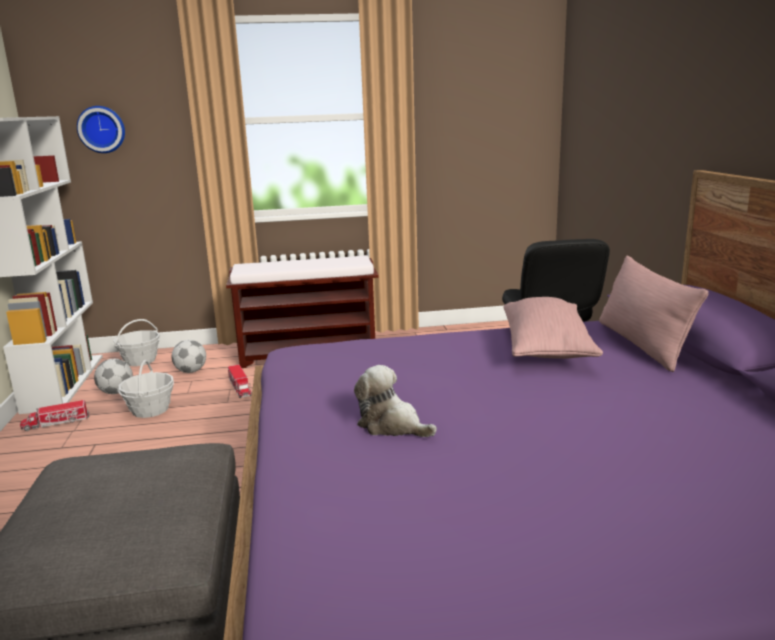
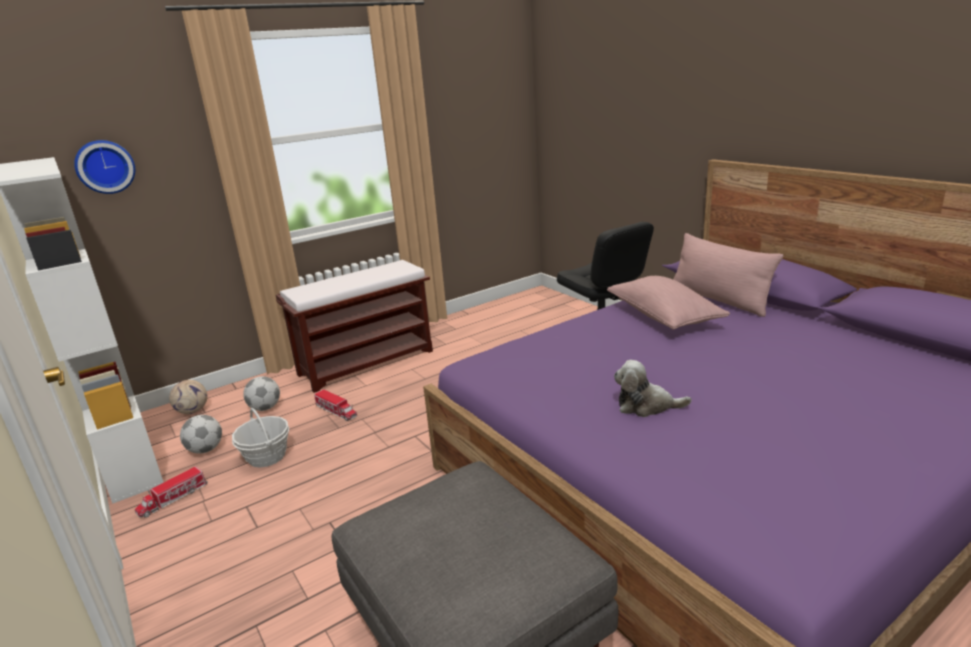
camera: 25 degrees left, 5 degrees up
basket [113,319,160,366] -> football [169,380,207,414]

